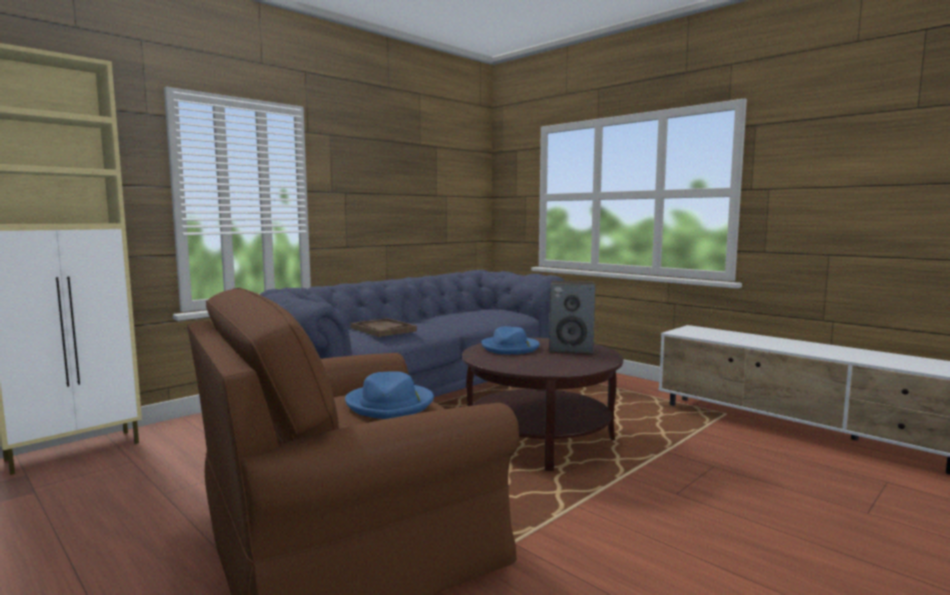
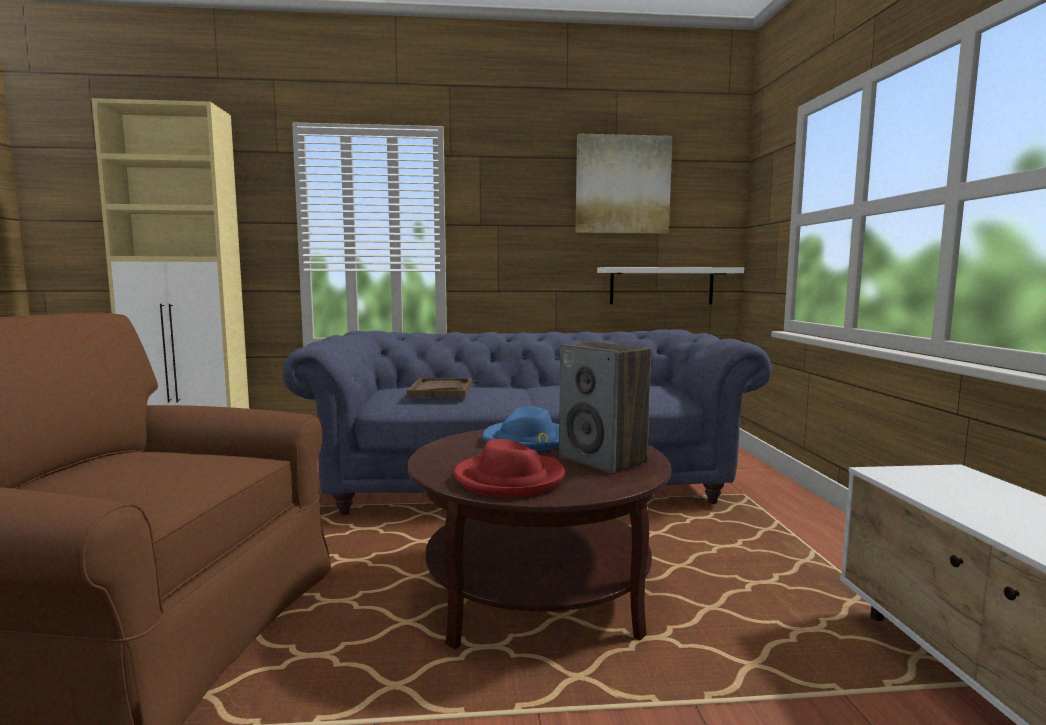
camera: 40 degrees right, 0 degrees up
blue hat [345,371,434,419] -> none
none -> red hat [454,439,565,497]
none -> picture [576,134,672,234]
none -> white shelf [597,267,744,304]

